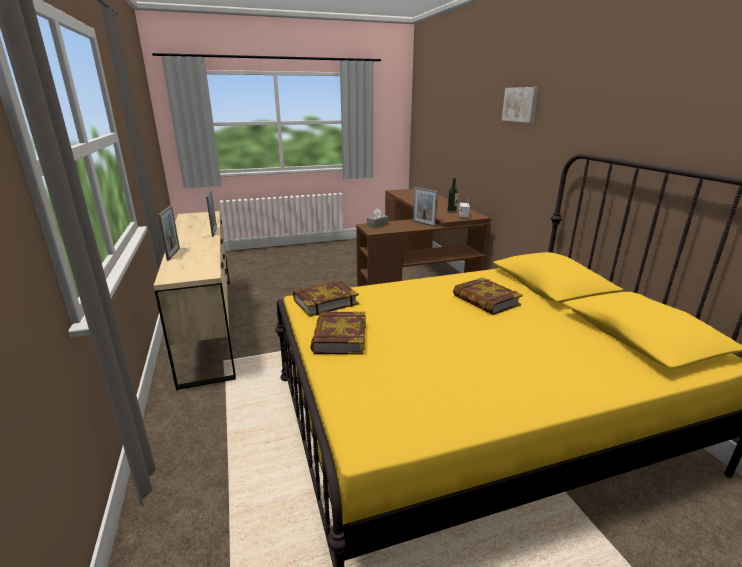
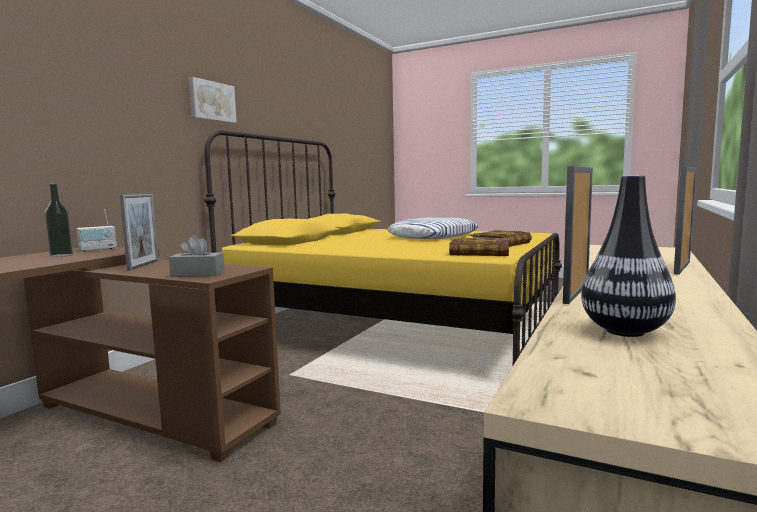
camera: 135 degrees left, 15 degrees down
book [453,277,523,315] -> none
picture [502,87,539,123] -> picture moved to [188,77,237,123]
none -> pillow [387,217,478,239]
none -> vase [581,175,676,337]

